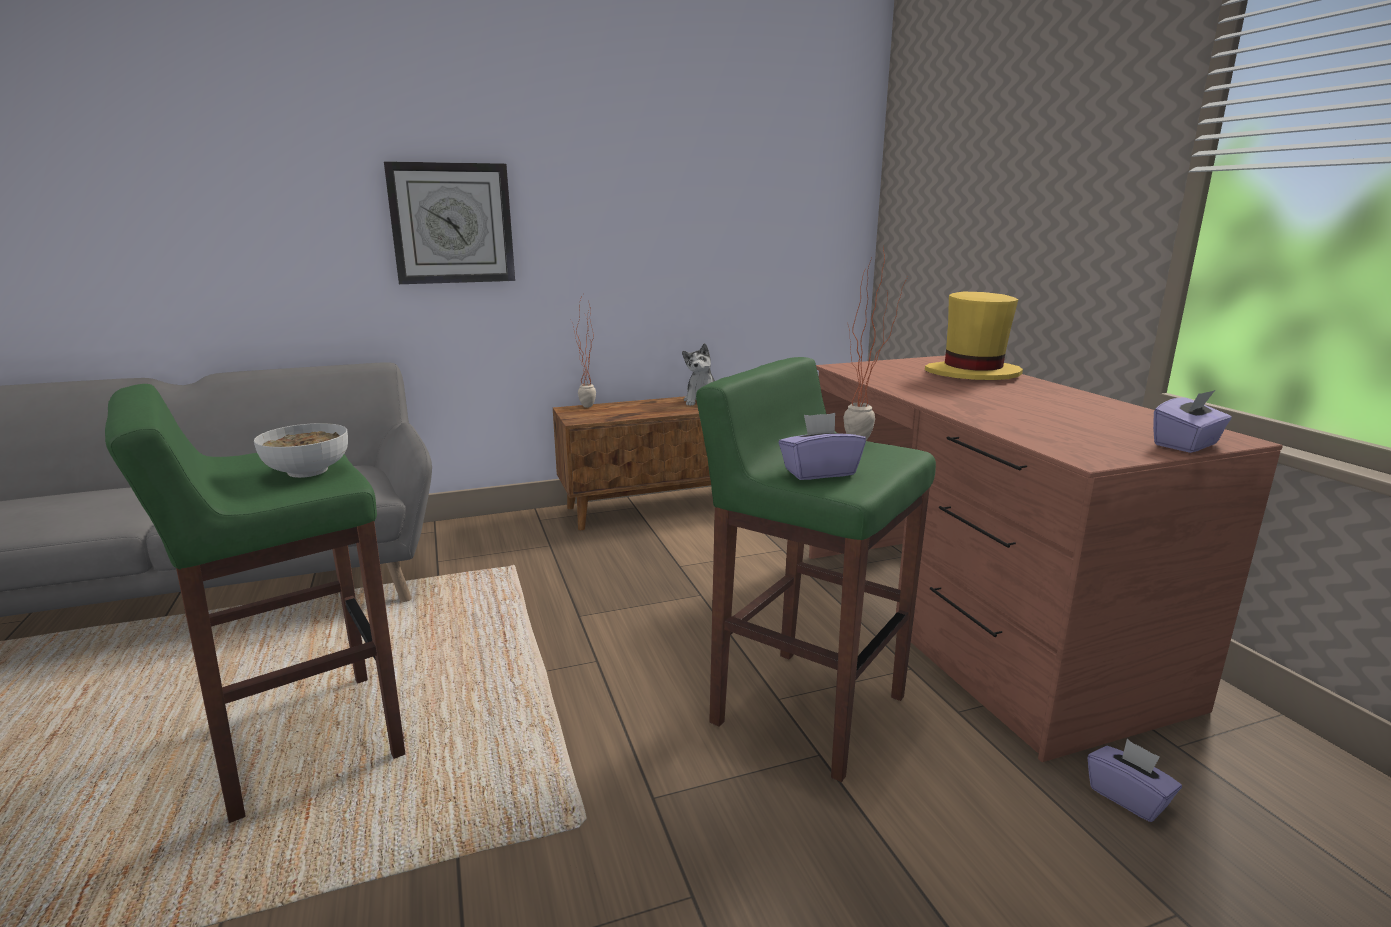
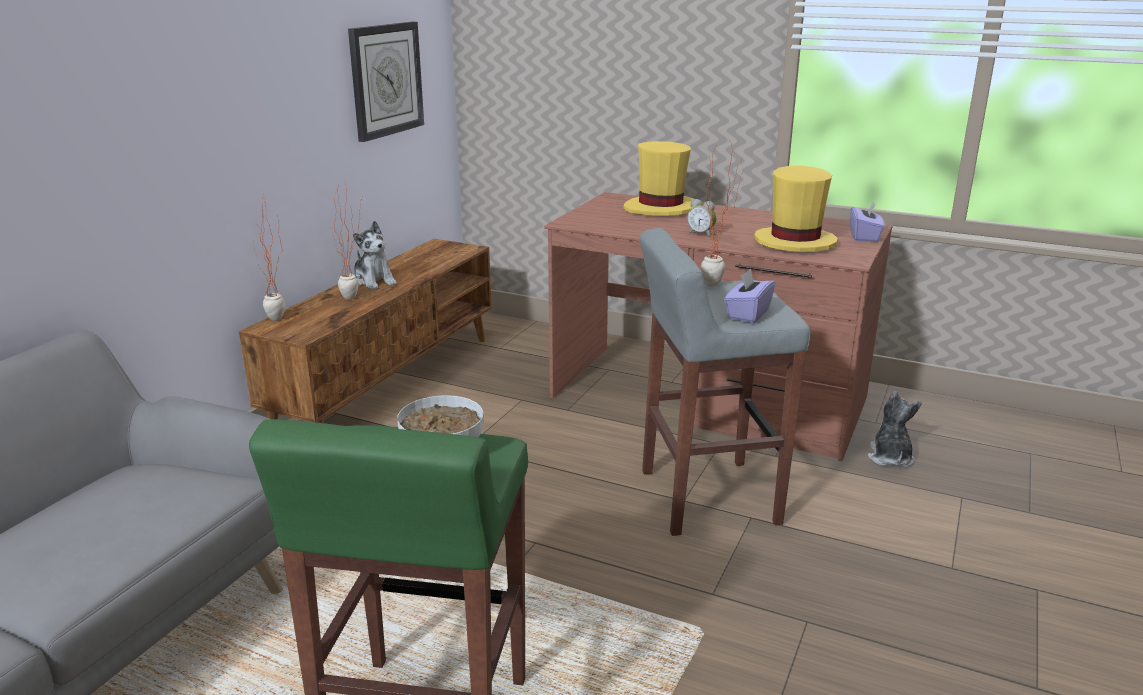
camera: 45 degrees left, 5 degrees up
wall clock [384,161,515,284] -> wall clock moved to [348,22,424,142]
green stool [696,357,936,782] -> grey stool [640,228,811,536]
purple tissue box [1087,739,1182,822] -> plush toy [868,391,922,467]
none -> potted plant [330,179,363,300]
none -> alarm clock [687,199,716,237]
none -> yellow hat [754,165,838,252]

